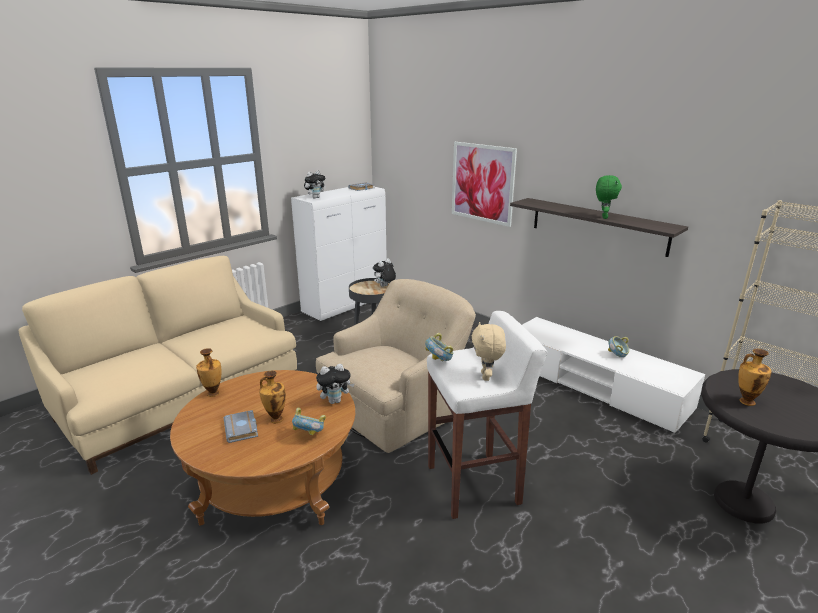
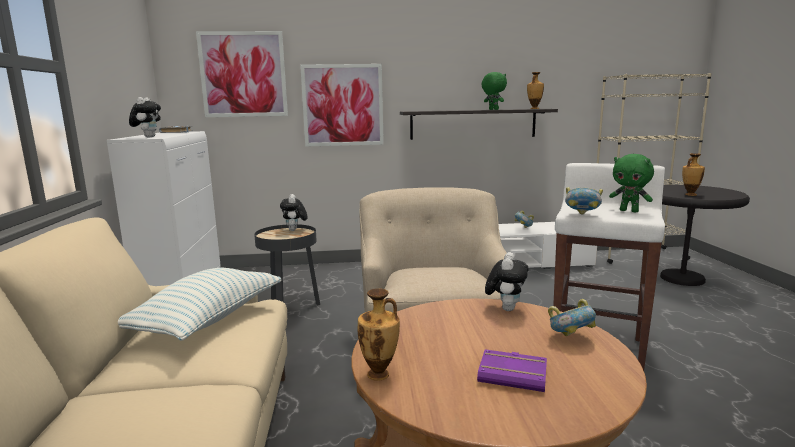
camera: 50 degrees left, 10 degrees down
grey book [224,410,258,443] -> purple book [477,349,547,392]
vase [259,371,286,423] -> vase moved to [527,72,544,109]
beige plush toy [472,322,506,381] -> green plush toy [609,154,654,212]
none -> pillow [118,268,281,341]
none -> picture [196,31,288,117]

